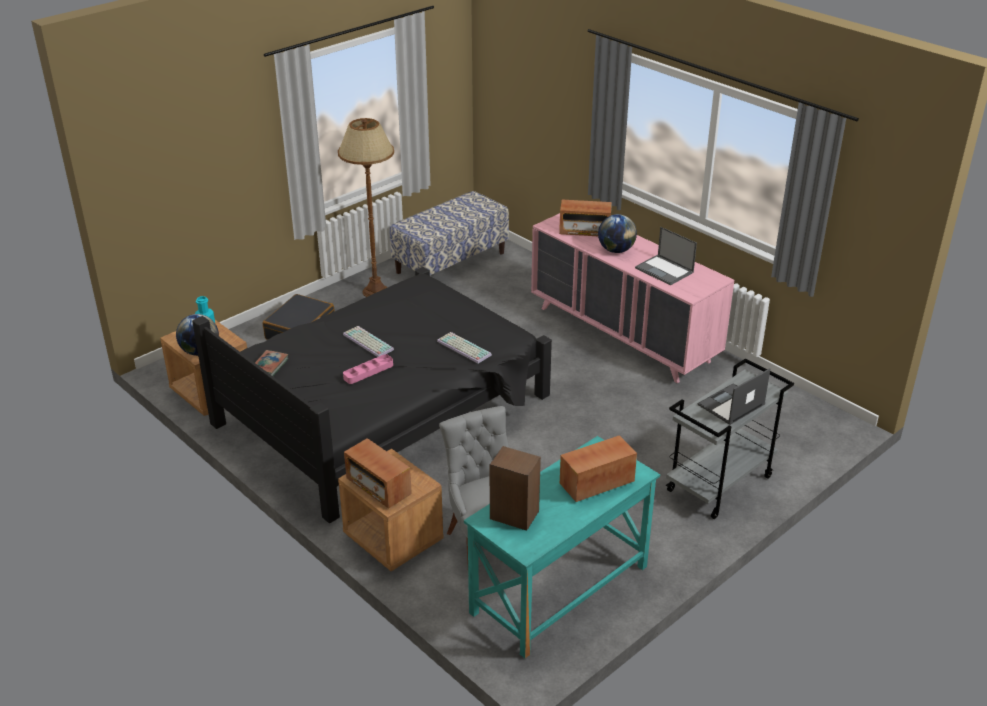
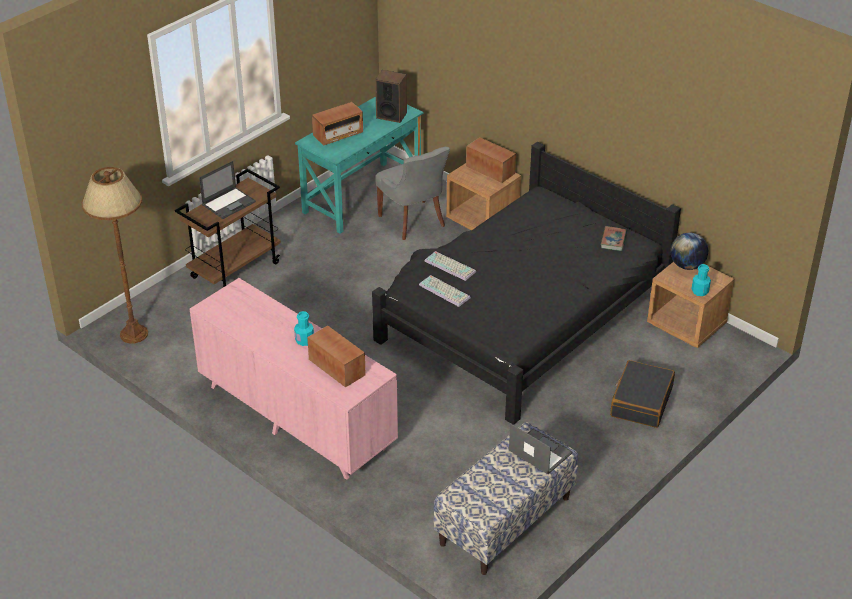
camera: 175 degrees right, 5 degrees up
brown floor lamp [338,118,394,297] -> brown floor lamp moved to [81,167,148,343]
keyboard [343,326,394,357] -> keyboard moved to [419,275,471,307]
pink tray [343,354,393,384] -> none
radio [559,200,612,236] -> radio turned 45 degrees clockwise [307,326,366,387]
globe [598,214,637,253] -> turquoise bottle [294,311,314,346]
laptop [635,227,697,286] -> laptop moved to [509,423,573,474]
grey cart [666,358,794,519] -> brown cart [175,169,281,287]

